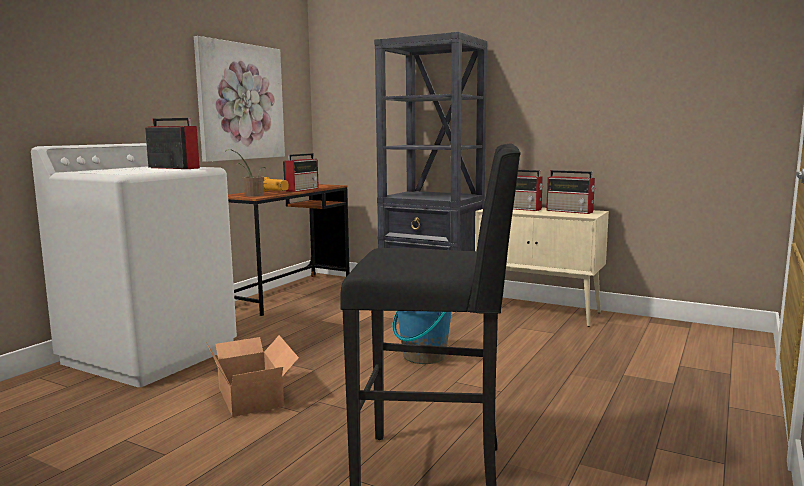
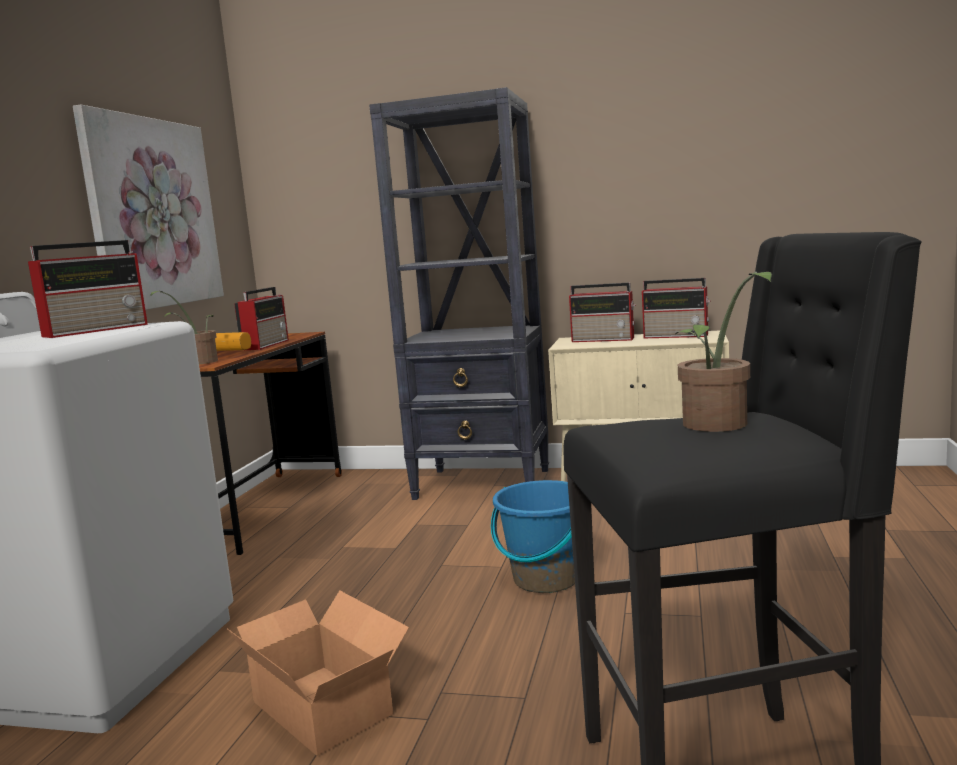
camera: 15 degrees left, 0 degrees up
radio [145,118,200,169] -> radio turned 120 degrees clockwise [28,240,148,338]
none -> potted plant [675,272,772,432]

